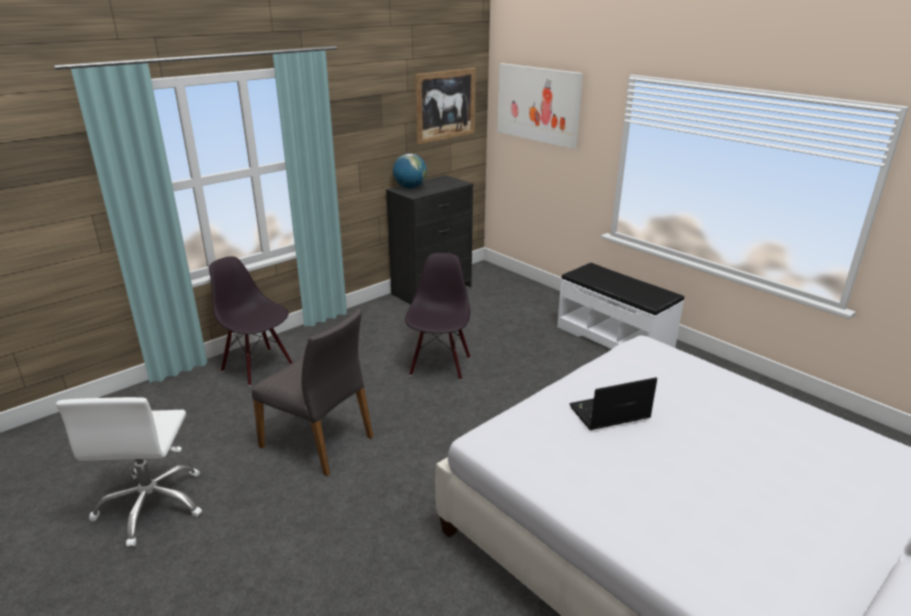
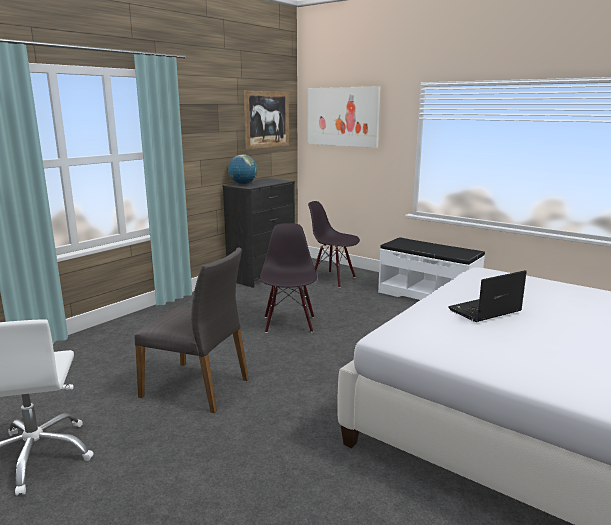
camera: 10 degrees left, 10 degrees down
black chair [209,256,293,386] -> black chair moved to [308,201,360,288]

